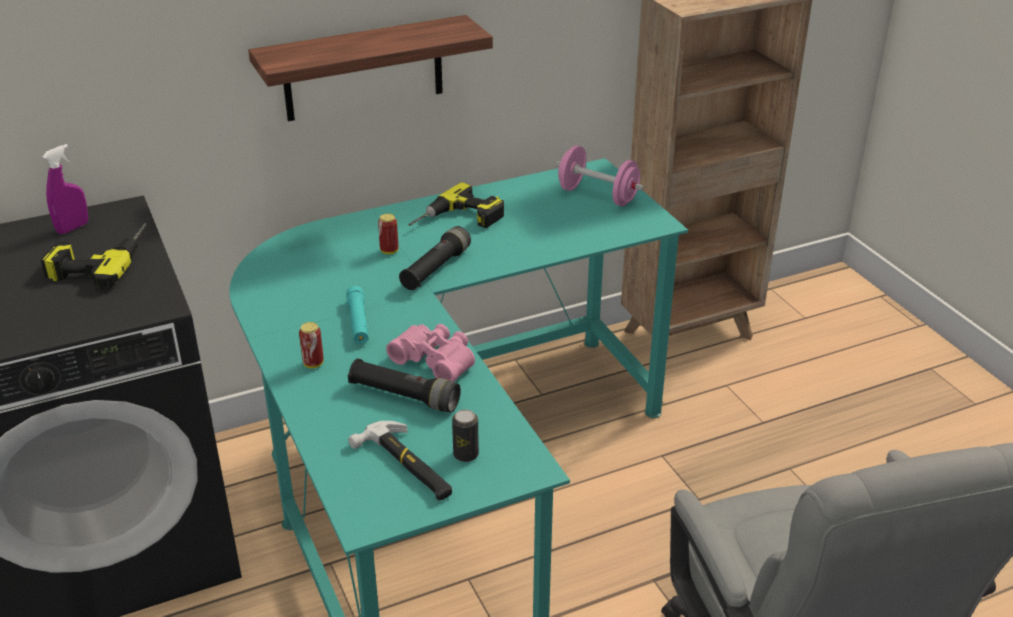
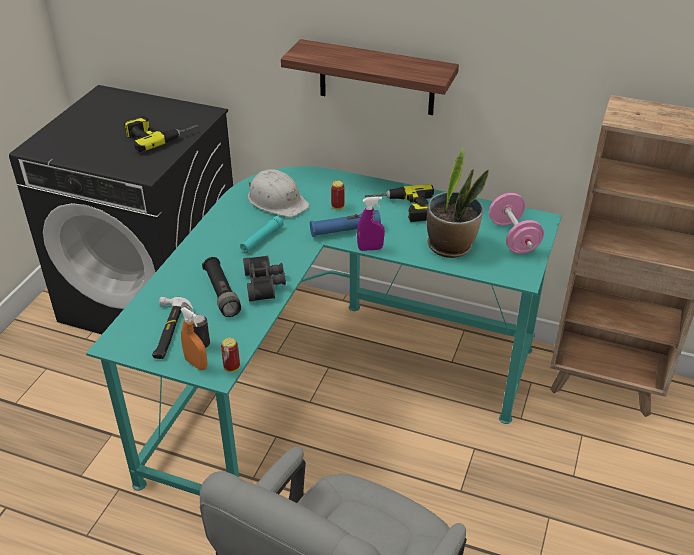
camera: 45 degrees right, 5 degrees up
purple spray bottle [42,144,88,234] -> purple spray bottle moved to [357,197,385,251]
can [299,322,324,368] -> can moved to [221,338,240,372]
pink binoculars [386,324,475,382] -> black binoculars [243,255,286,302]
black flashlight [399,226,471,290] -> blue flashlight [310,210,381,237]
none -> orange spray bottle [180,307,207,370]
none -> white hard hat [248,169,310,217]
none -> potted plant [427,147,489,258]

